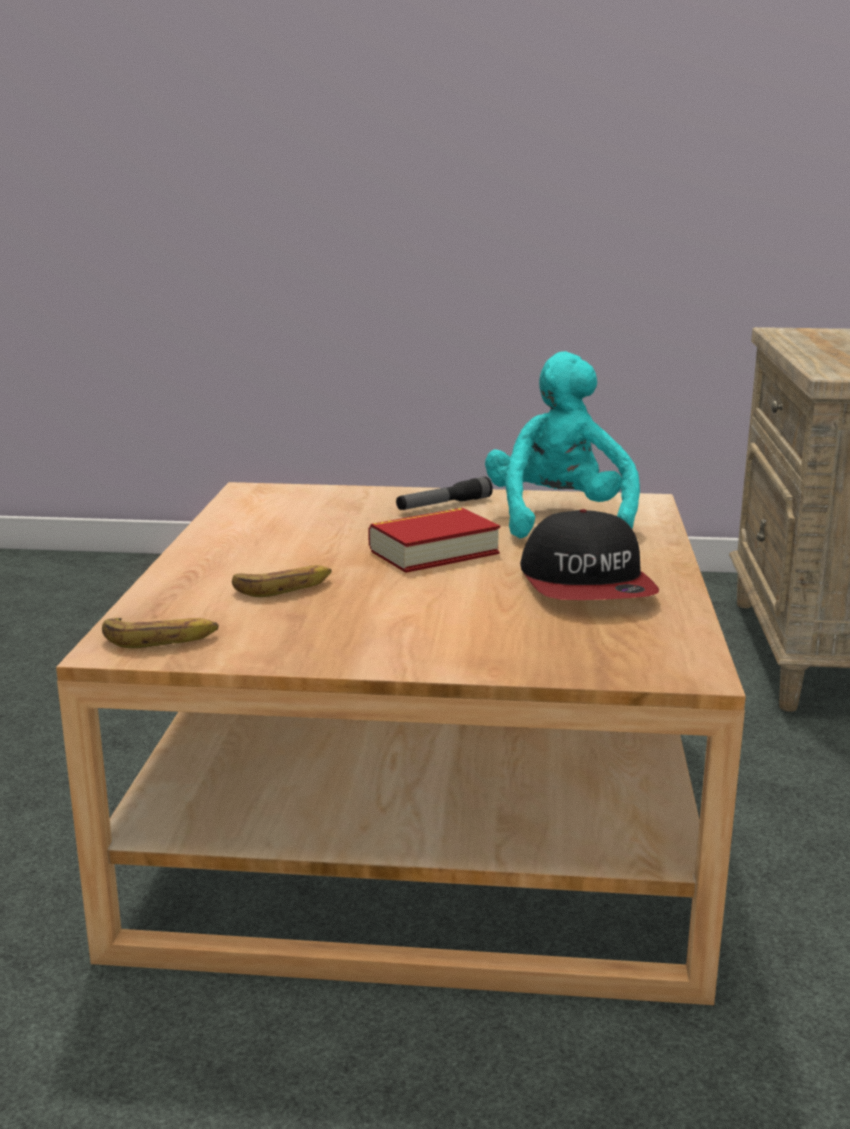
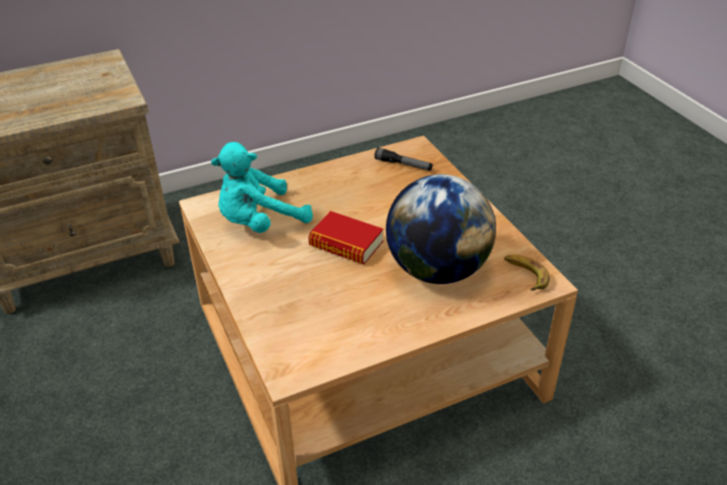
camera: 120 degrees left, 20 degrees up
banana [232,565,332,597] -> globe [386,174,496,284]
flashlight [396,476,493,510] -> flashlight moved to [375,147,433,171]
cap [520,509,659,600] -> none

